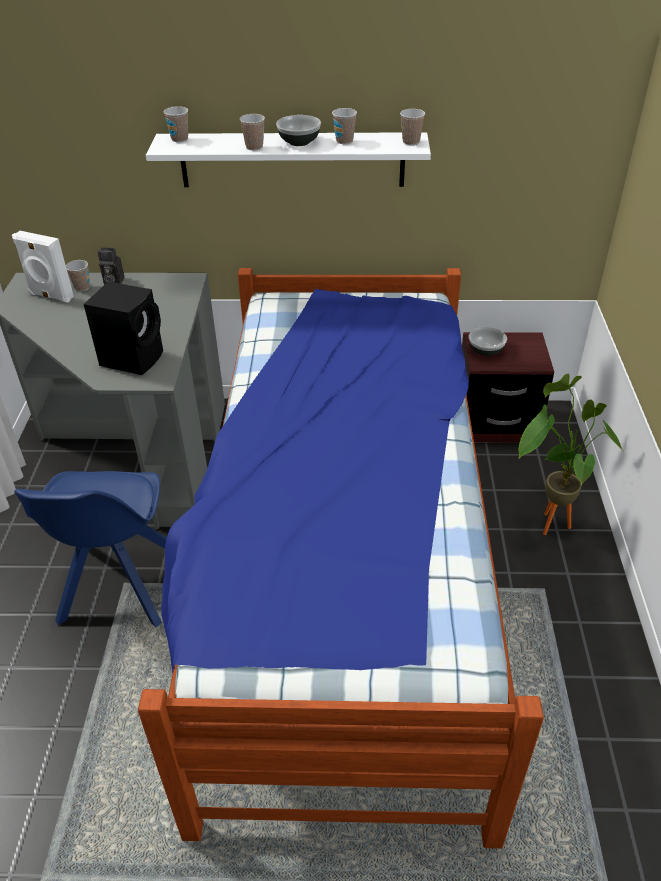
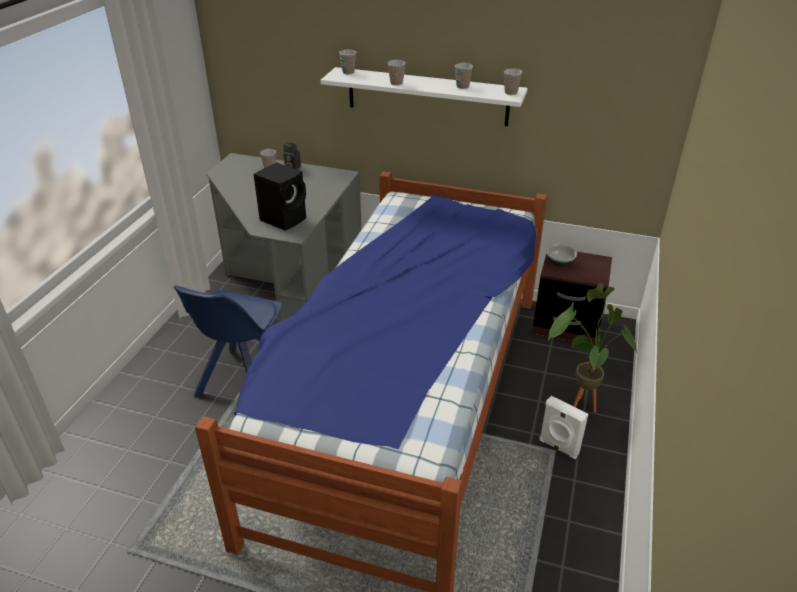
camera: 15 degrees right, 5 degrees down
white speaker [12,231,74,303] -> white speaker moved to [539,396,588,459]
bowl [276,115,321,146] -> none

